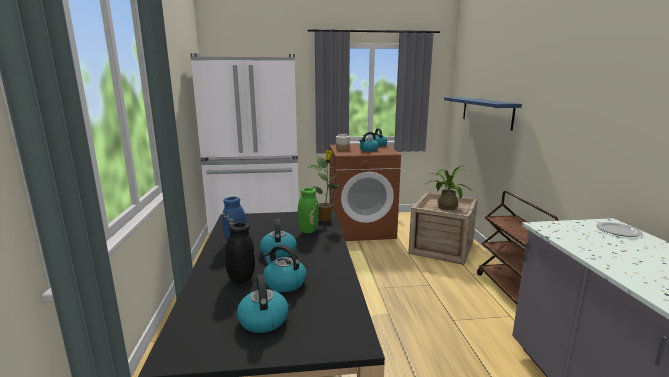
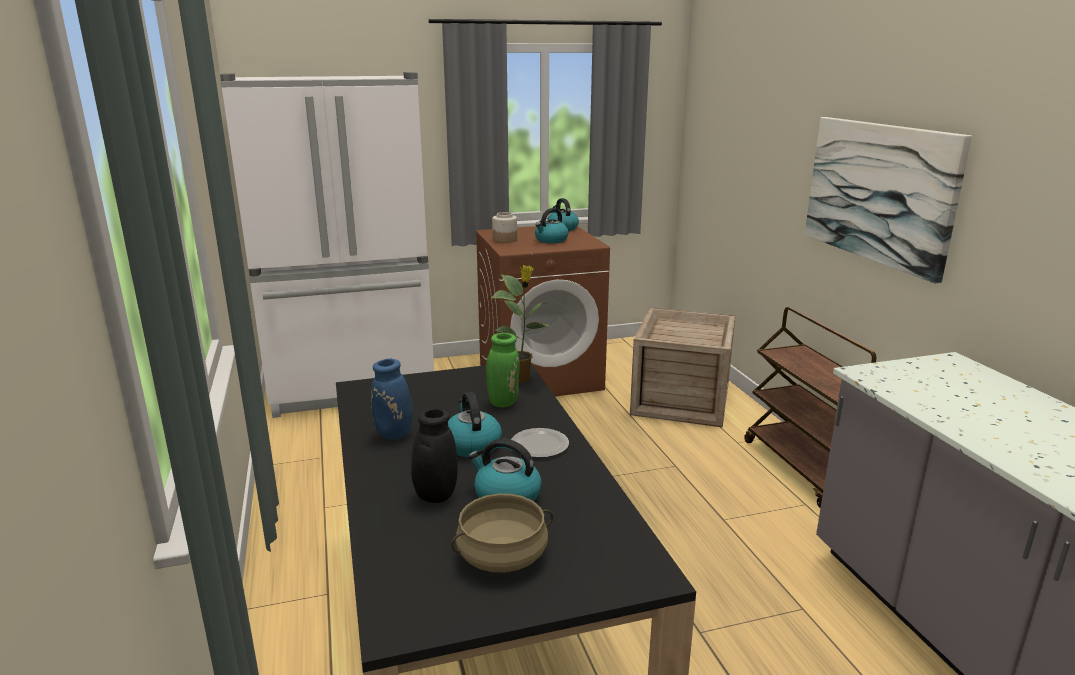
camera: 10 degrees left, 5 degrees up
kettle [237,274,288,333] -> beige cooking pot [451,494,553,572]
potted plant [424,165,474,210] -> none
blue shelf [444,97,522,131] -> none
plate [596,222,643,237] -> plate moved to [511,428,569,458]
none -> picture [805,117,972,284]

